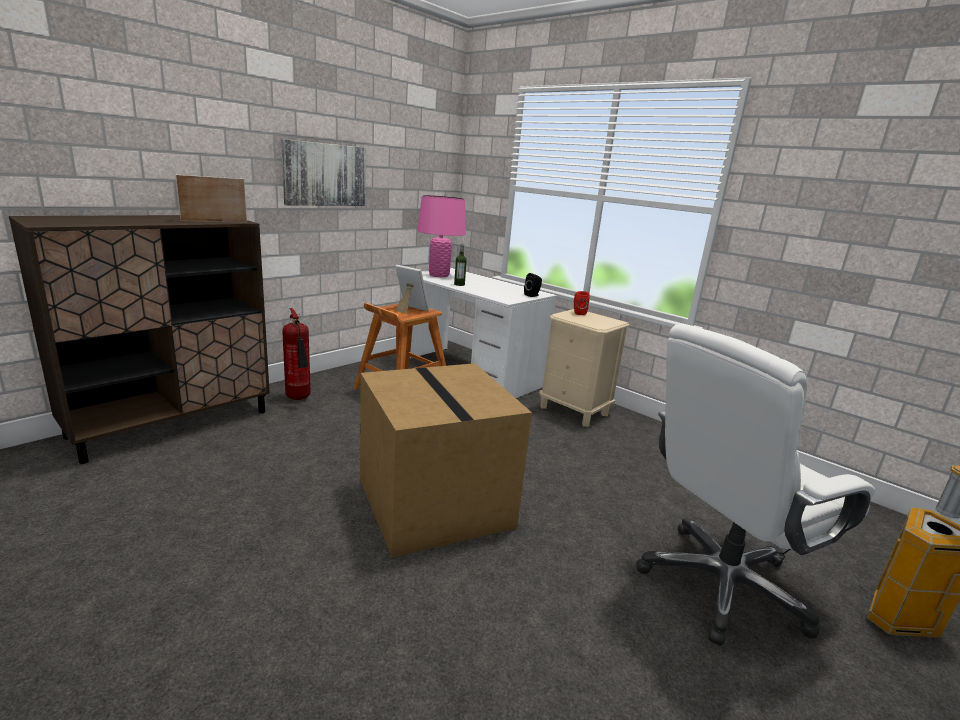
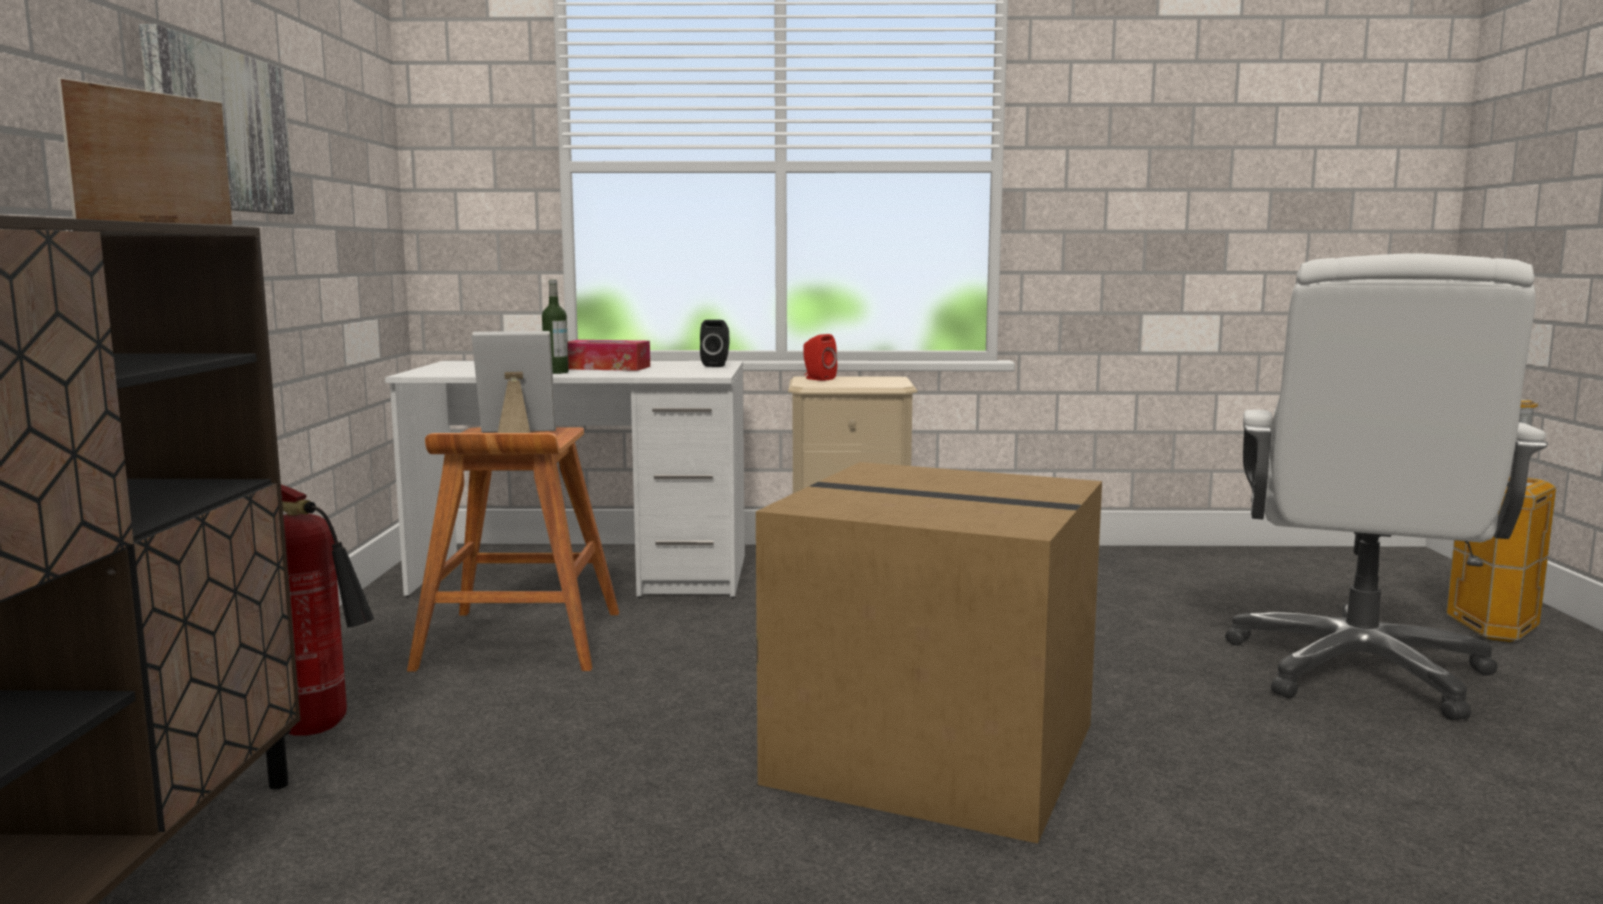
camera: 40 degrees left, 10 degrees down
pink table lamp [417,195,466,277] -> none
none -> tissue box [568,340,650,371]

